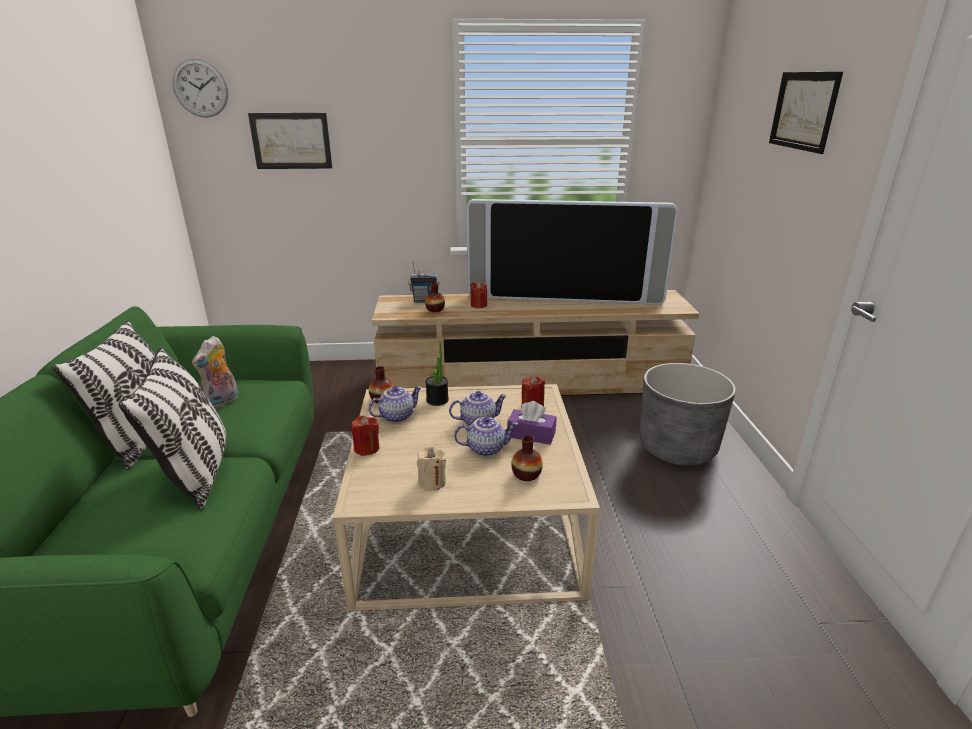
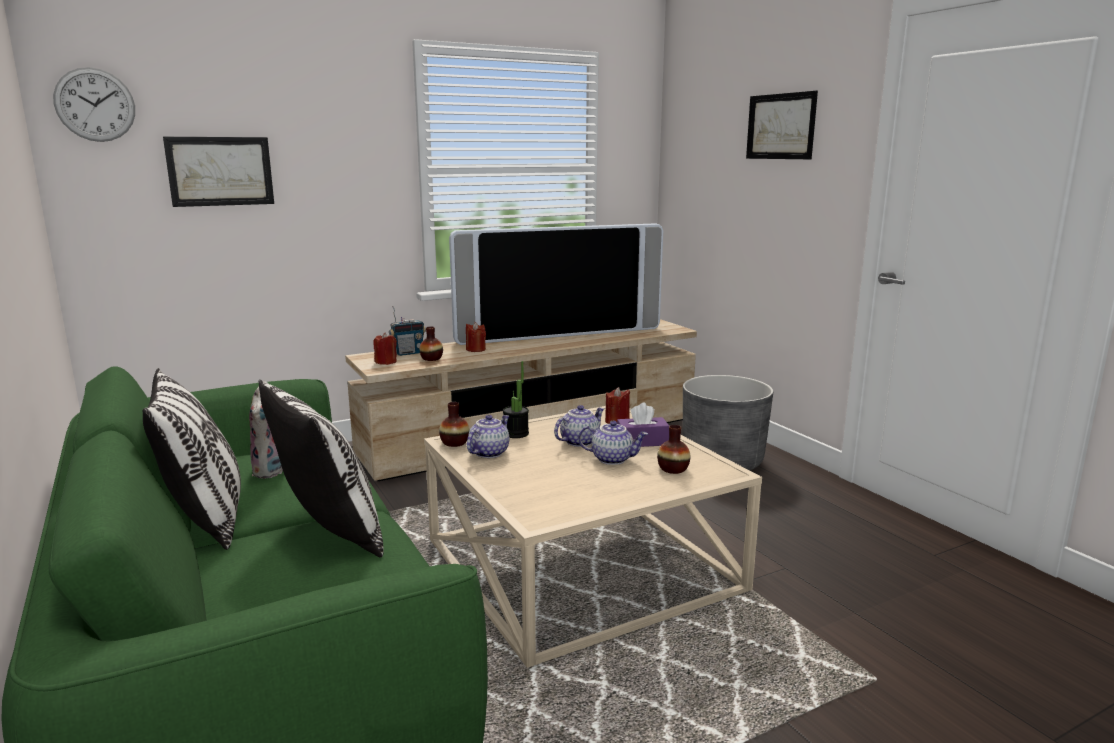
camera: 25 degrees left, 10 degrees down
red candle [351,416,379,456] -> red candle moved to [373,332,397,365]
beige candle [417,446,446,491] -> none
teapot [454,416,518,456] -> teapot turned 45 degrees clockwise [578,421,648,465]

